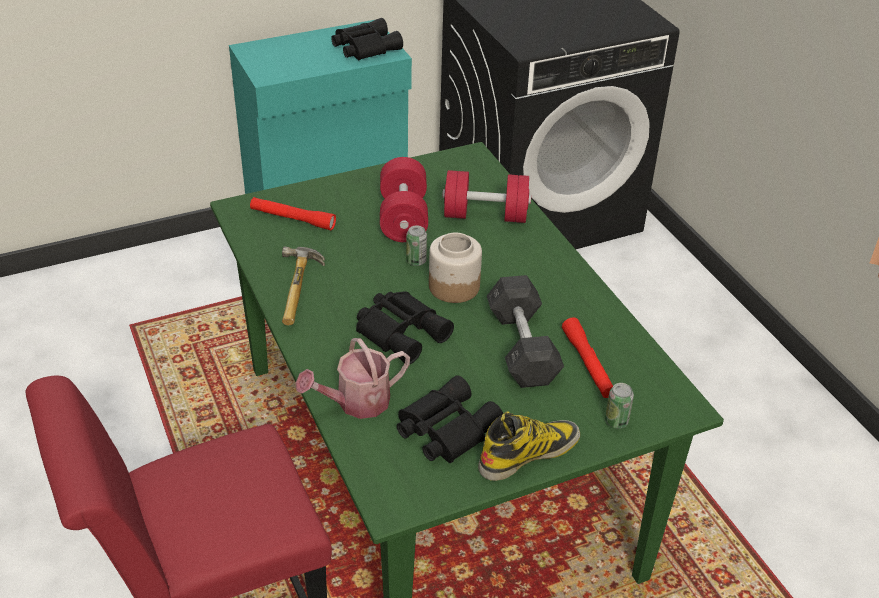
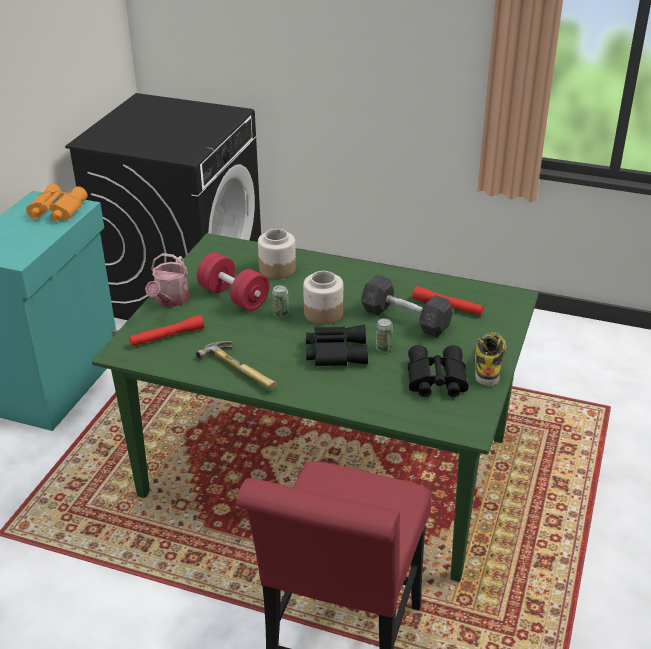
camera: 45 degrees left, 5 degrees down
watering can [295,338,410,419] -> watering can moved to [145,253,189,307]
black binoculars [331,18,403,60] -> orange binoculars [26,184,87,222]
red dumbbell [442,170,531,223] -> jar [258,229,296,279]
can [605,383,634,429] -> can moved to [375,318,393,352]

